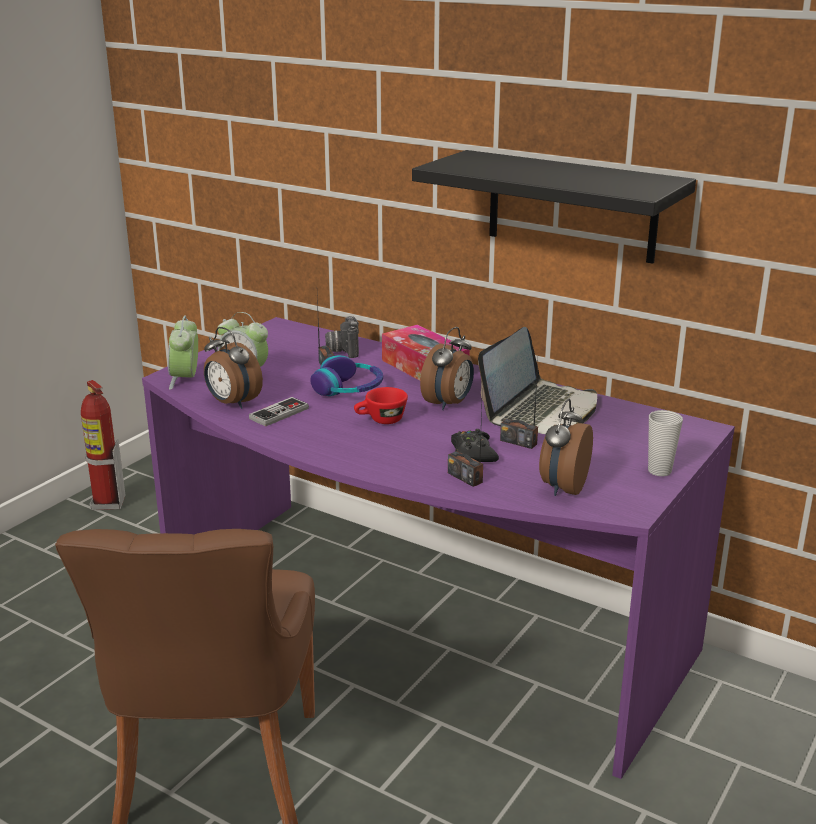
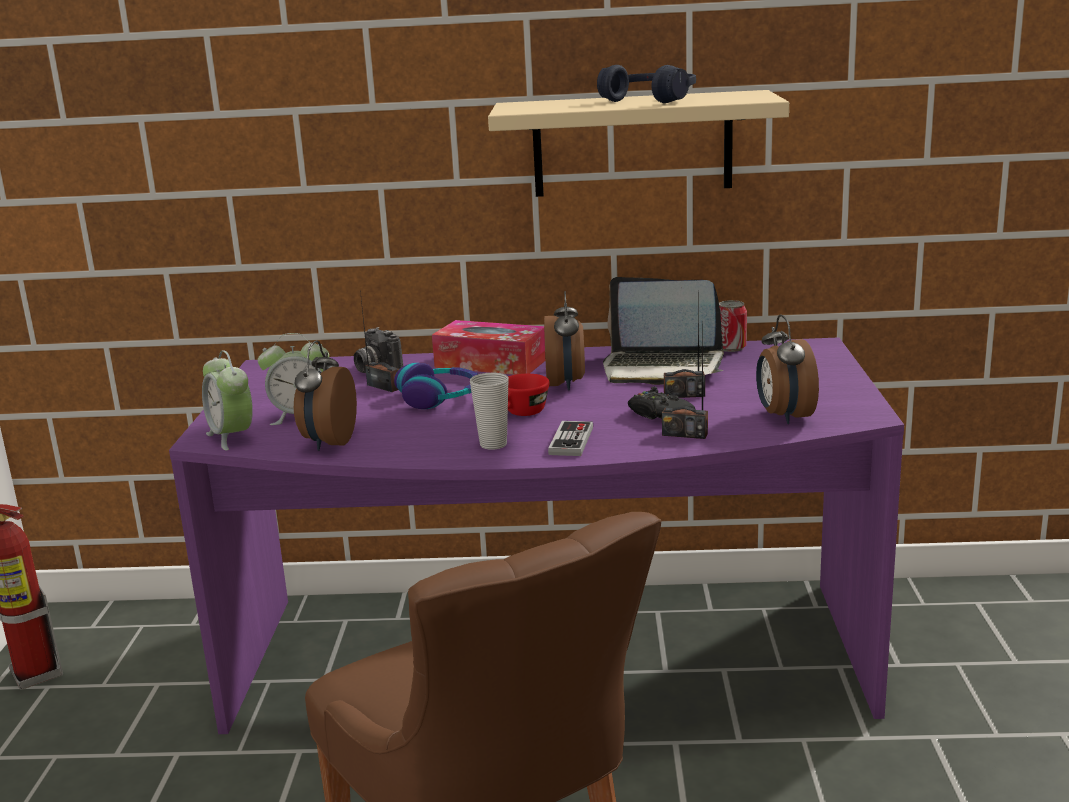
camera: 30 degrees left, 5 degrees down
alarm clock [204,327,263,409] -> alarm clock turned 90 degrees clockwise [294,340,357,451]
game controller [249,397,309,427] -> game controller moved to [548,421,593,456]
black shelf [412,150,696,264] -> beige shelf [488,90,789,197]
laptop [478,327,597,434] -> laptop turned 105 degrees clockwise [603,277,724,385]
cup [648,410,683,476] -> cup moved to [470,373,509,450]
none -> blue headphones [597,65,696,103]
none -> can [719,300,747,352]

